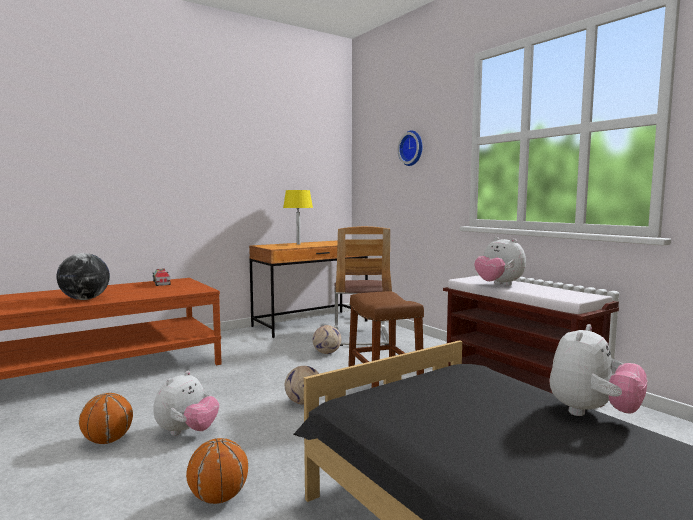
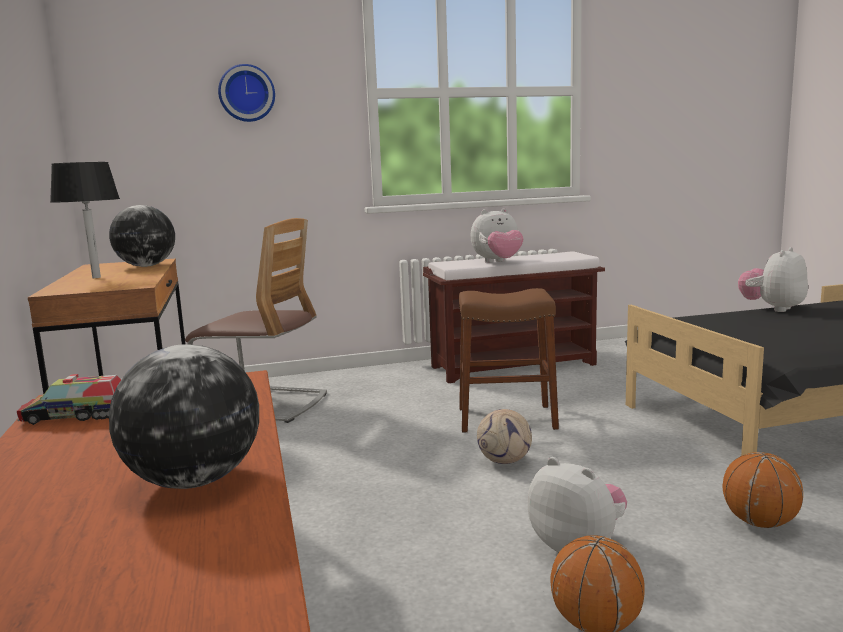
camera: 70 degrees left, 5 degrees up
yellow table lamp [283,190,313,245] -> black table lamp [50,162,120,278]
football [313,325,341,354] -> none
plush toy [549,324,647,416] -> plush toy turned 105 degrees counterclockwise [738,247,808,312]
none -> globe [109,205,175,267]

